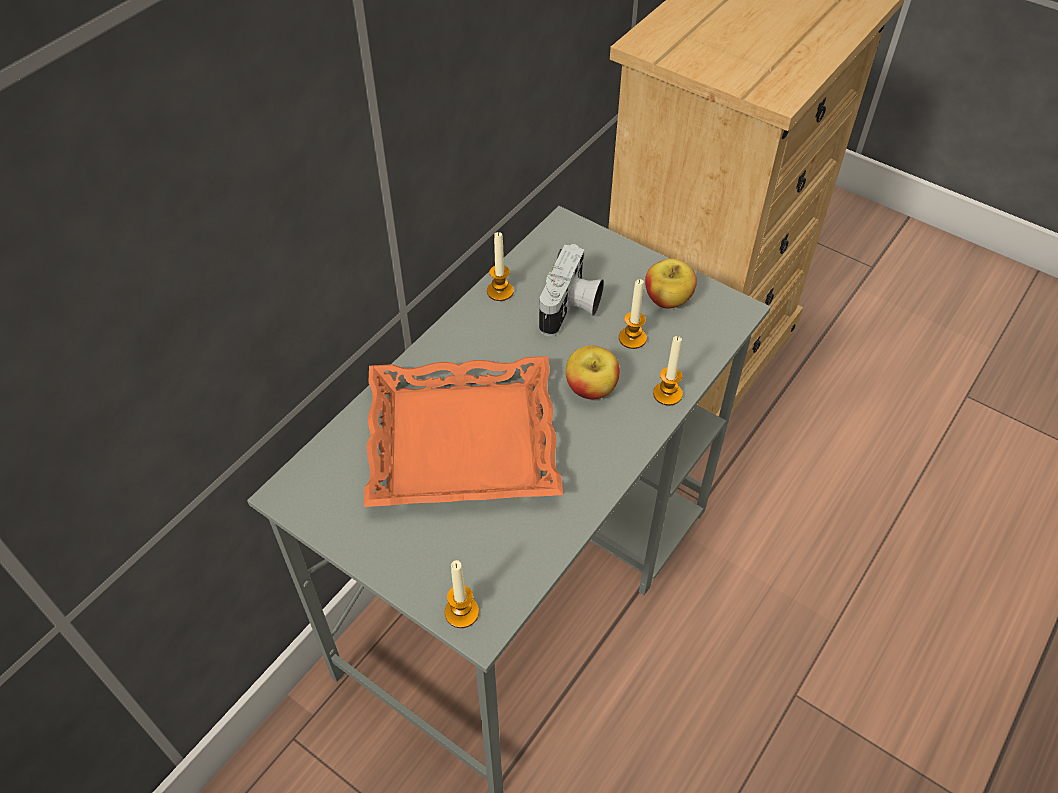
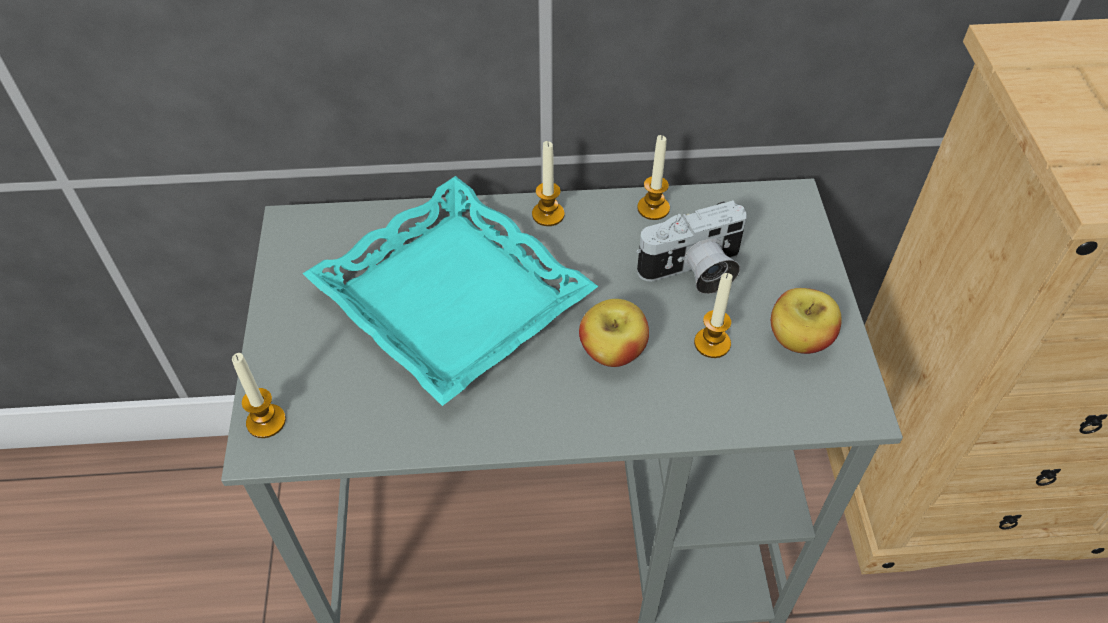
camera: 50 degrees right, 0 degrees up
orange tray [364,356,563,507] -> turquoise tray [302,176,598,406]
candle [653,336,683,406] -> candle moved to [532,141,565,226]

